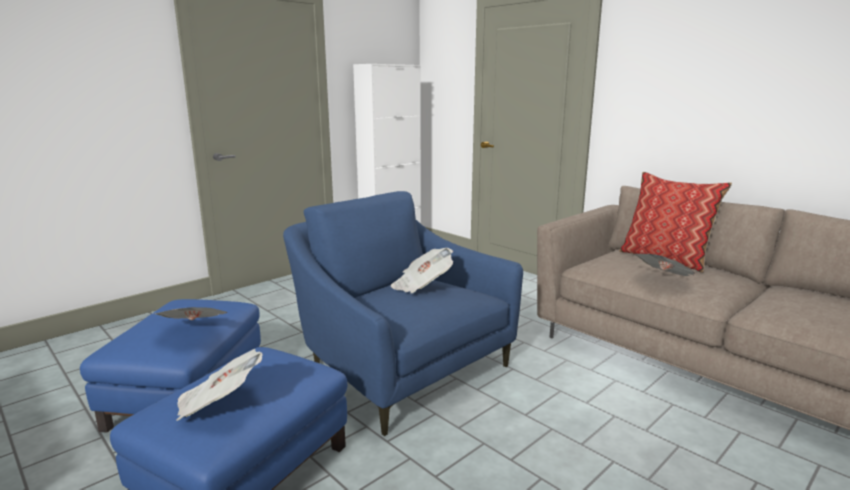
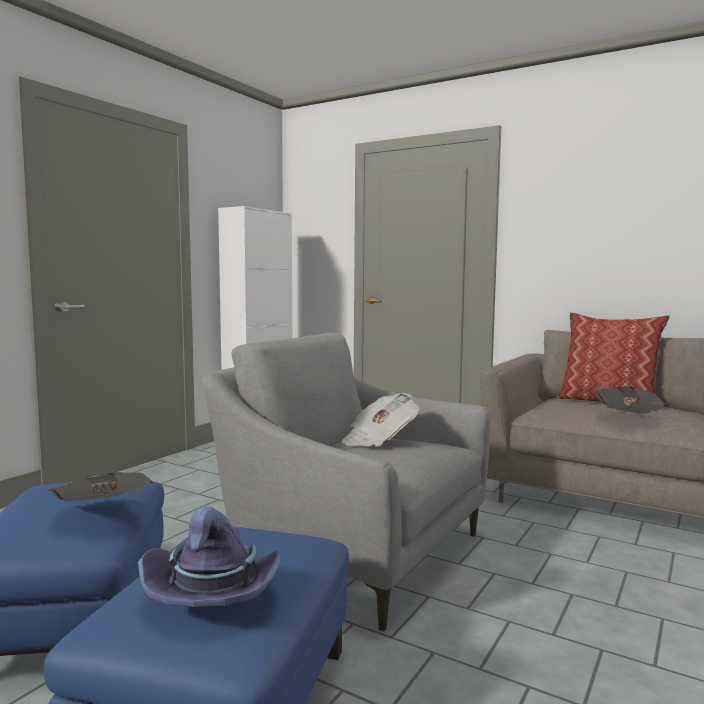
camera: 15 degrees left, 10 degrees down
newspaper [176,349,263,421] -> purple hat [138,506,281,607]
blue armchair [283,191,523,436] -> grey armchair [202,333,491,631]

